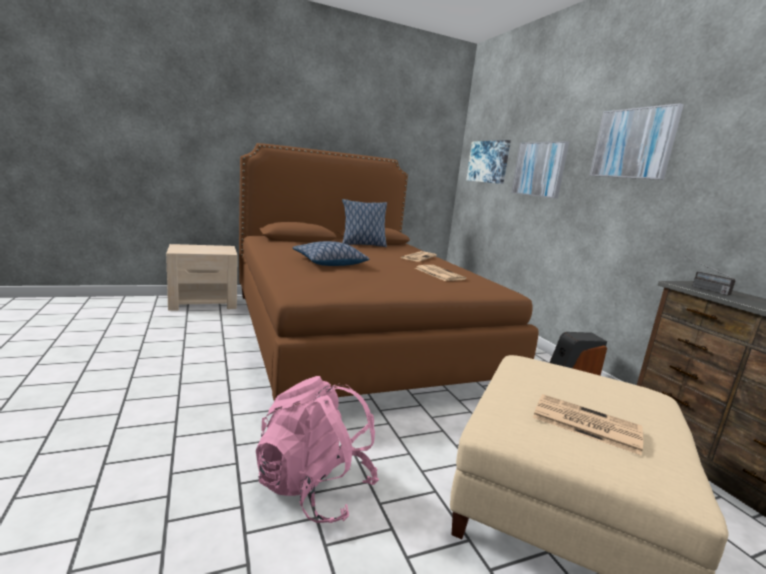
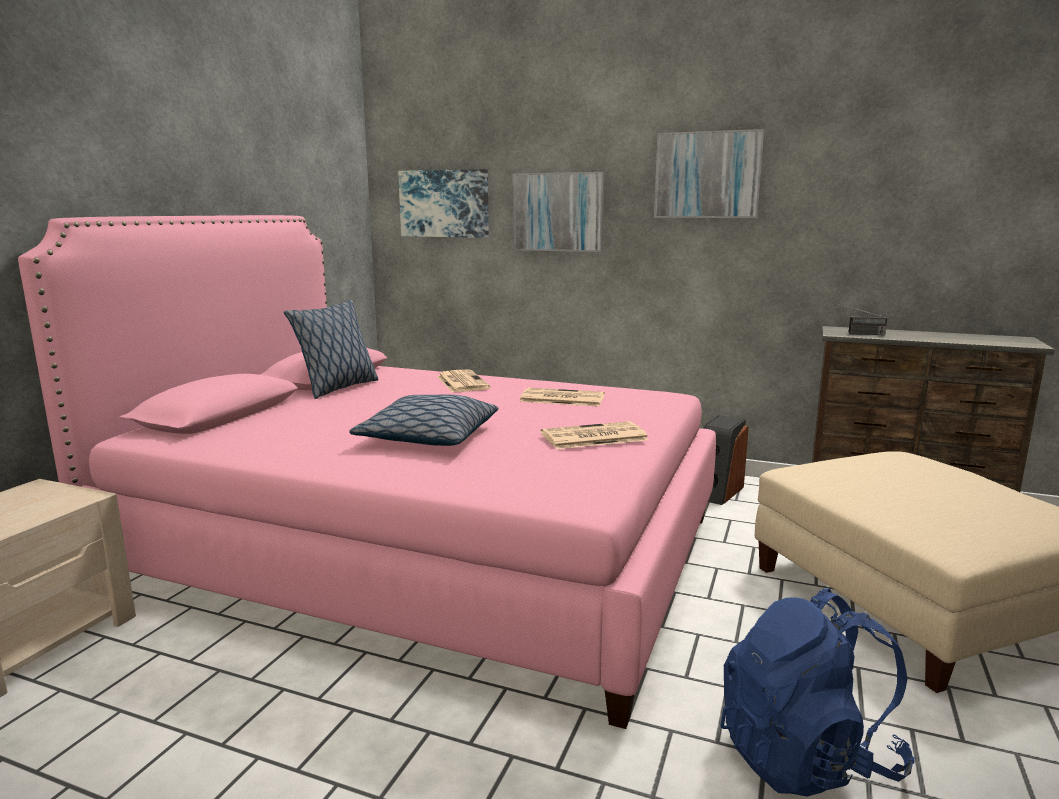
camera: 45 degrees left, 0 degrees up
brown bed [239,143,539,401] -> pink bed [18,215,716,729]
pink backpack [256,376,379,523] -> blue backpack [720,588,915,797]
newspaper [533,394,643,455] -> newspaper moved to [541,421,649,449]

